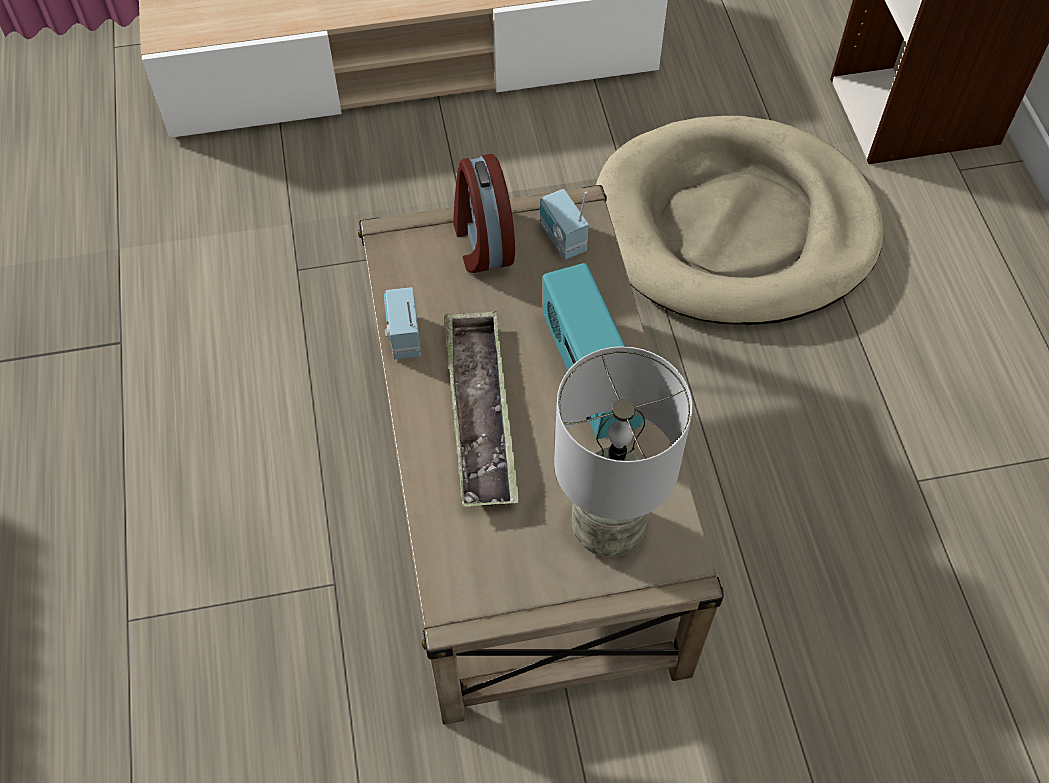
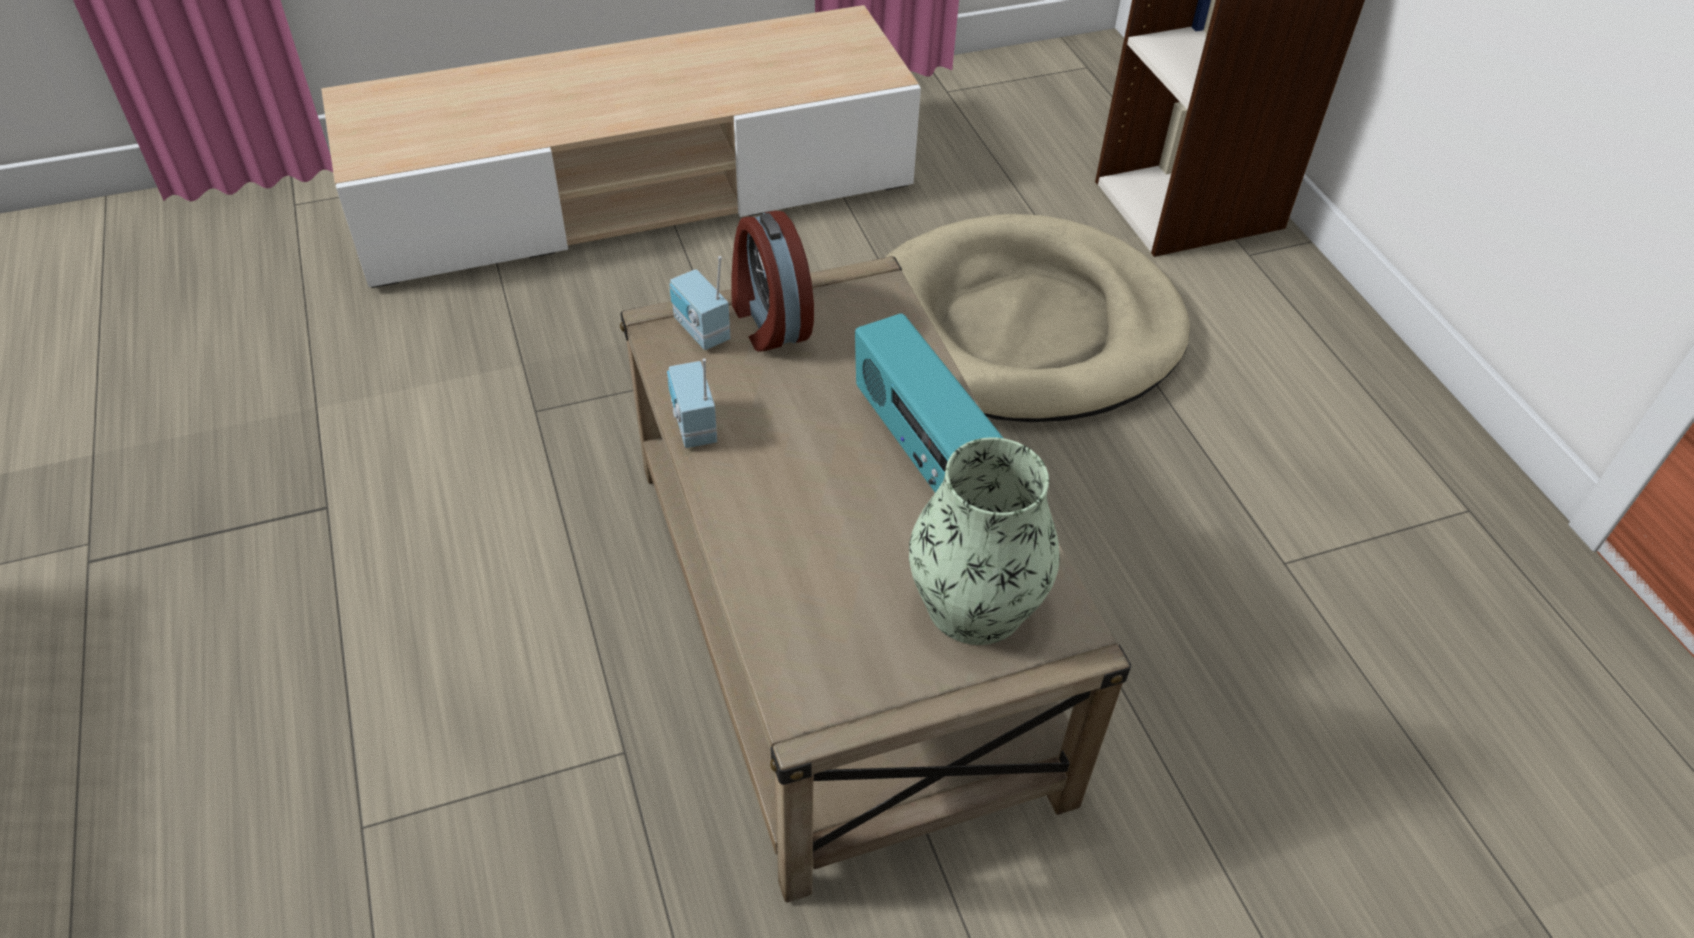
camera: 10 degrees left, 10 degrees down
tray [444,311,519,507] -> none
radio [540,189,589,260] -> radio moved to [669,256,730,350]
grey table lamp [554,346,693,557] -> vase [909,437,1060,645]

